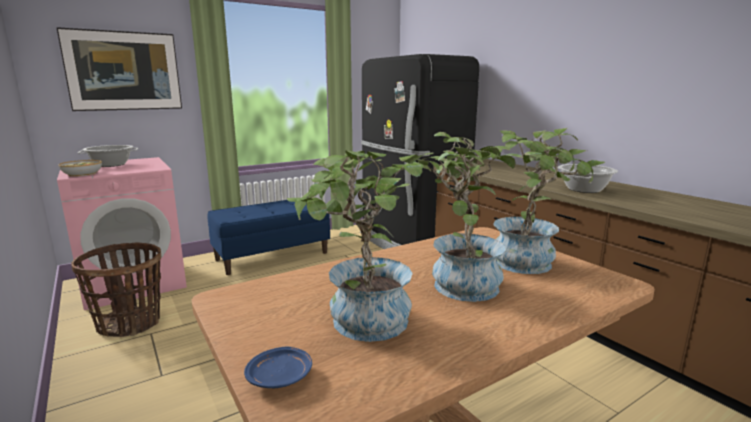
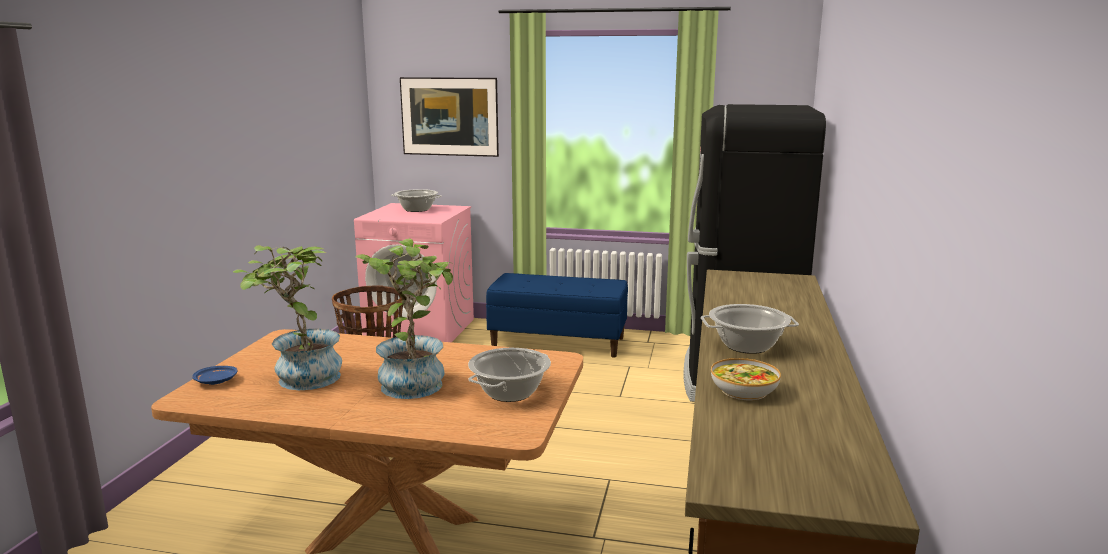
camera: 45 degrees right, 0 degrees up
bowl [59,160,102,177] -> bowl moved to [711,358,781,400]
potted plant [494,128,605,274] -> cooking pot [468,348,551,402]

